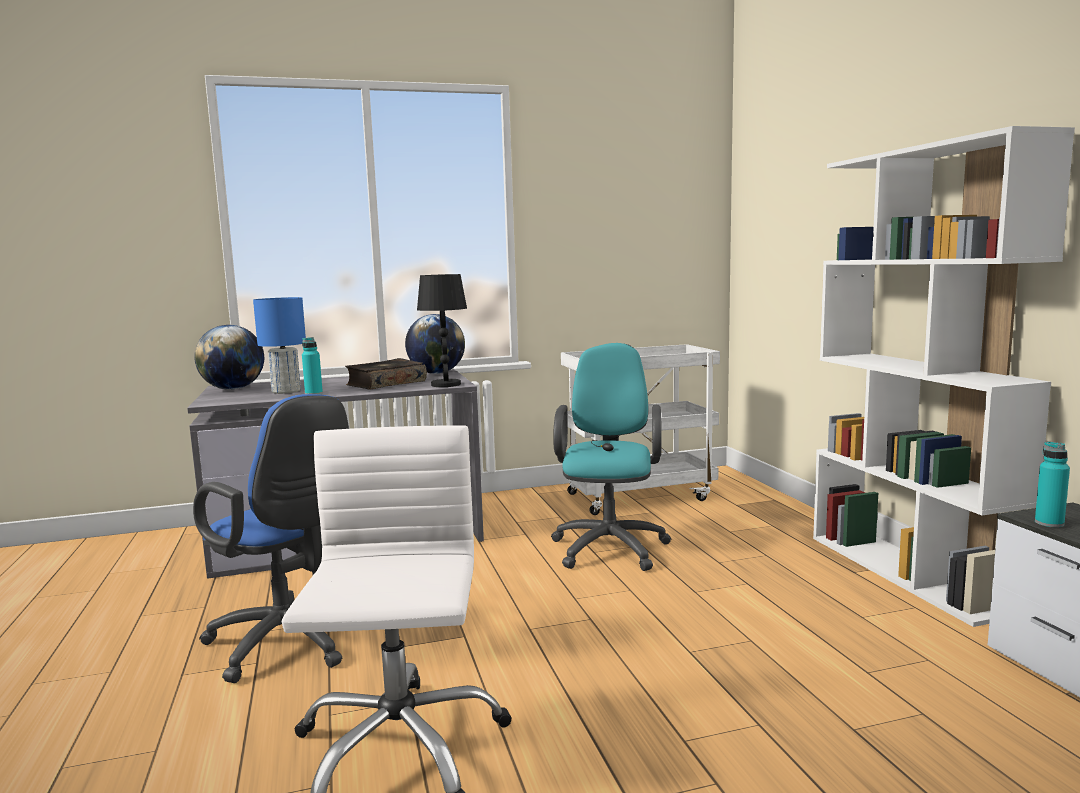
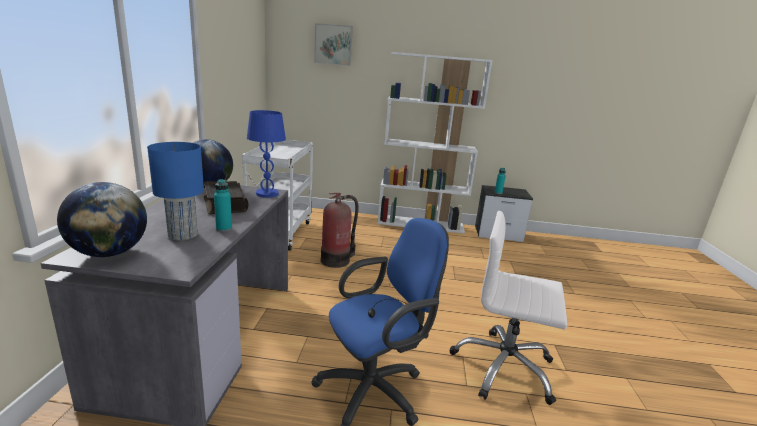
camera: 70 degrees left, 10 degrees up
black table lamp [417,274,467,387] -> blue table lamp [247,110,286,198]
turquoise office chair [551,343,671,571] -> fire extinguisher [321,193,359,268]
none -> picture [314,23,353,66]

